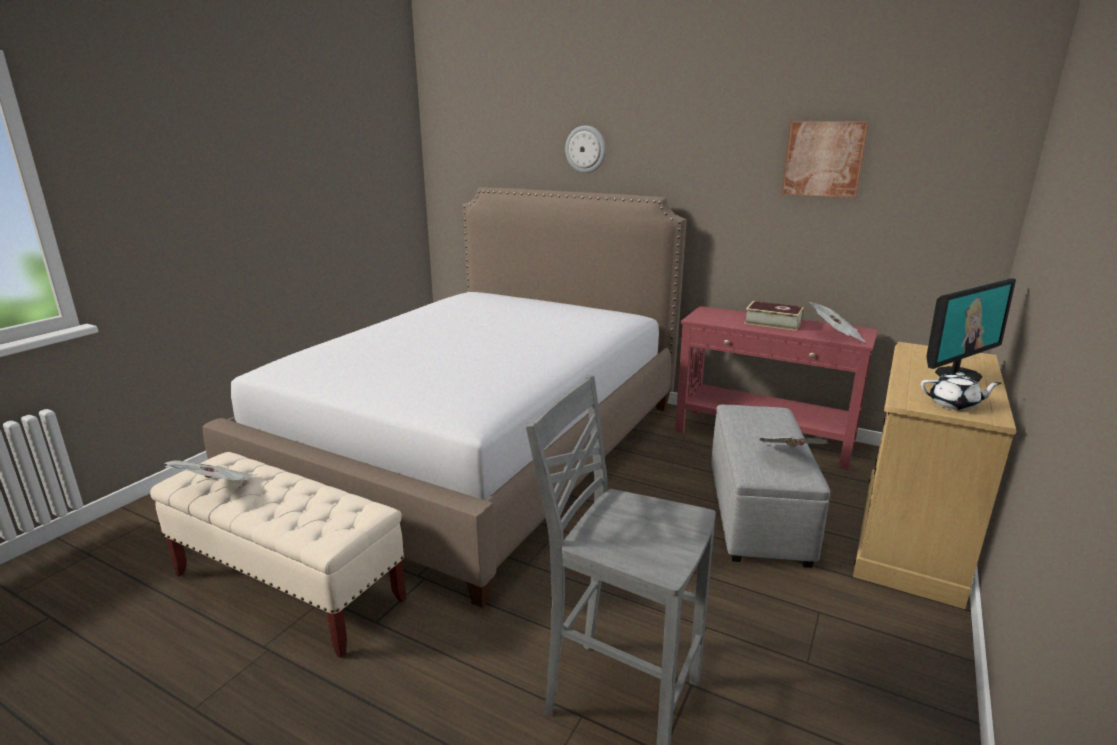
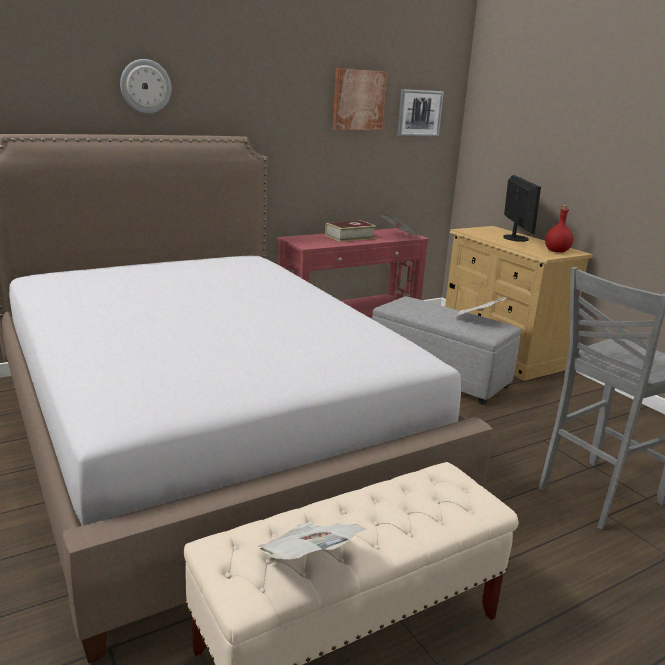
camera: 60 degrees left, 0 degrees up
white teapot [921,372,1002,411] -> red bottle [545,205,573,253]
none -> picture [397,89,444,137]

